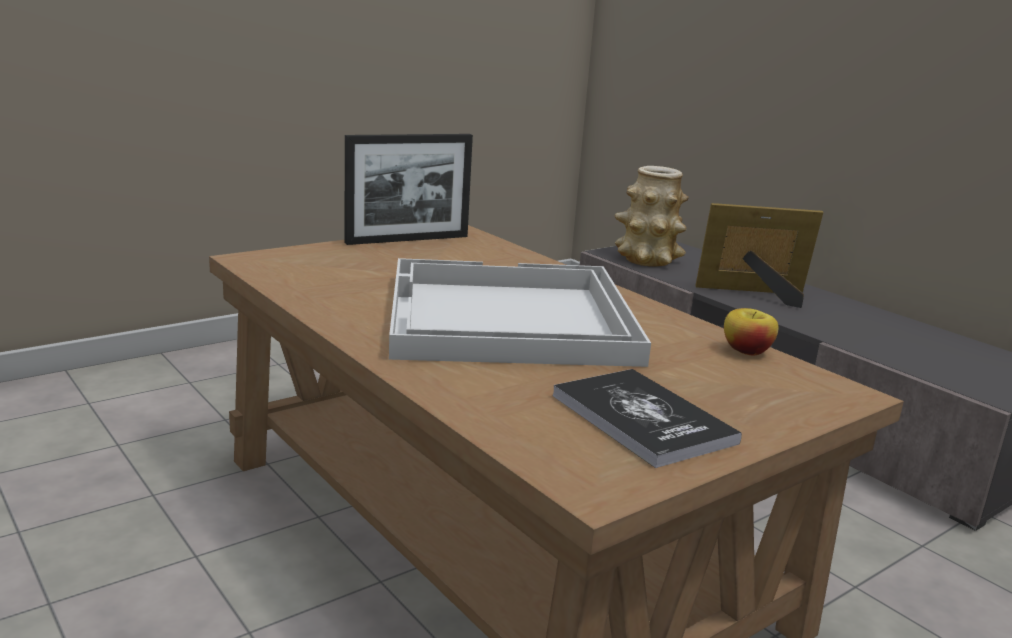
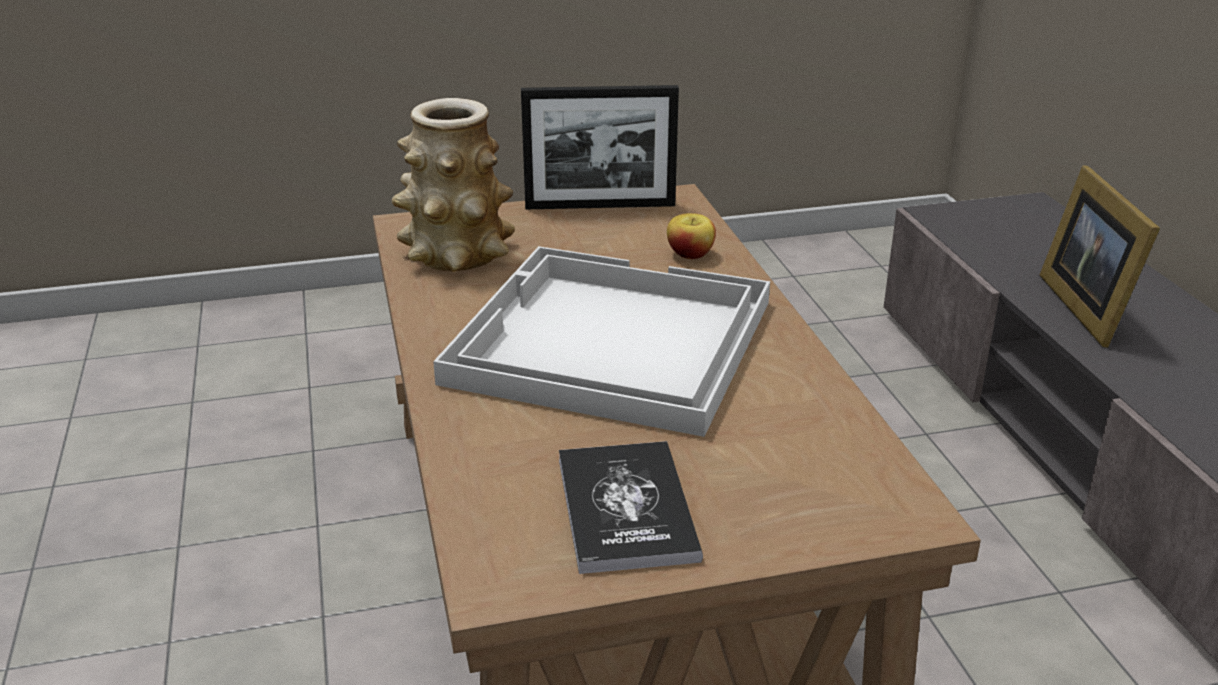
camera: 25 degrees right, 10 degrees up
vase [615,166,689,267] -> vase moved to [392,98,515,272]
picture frame [695,203,823,308] -> picture frame turned 120 degrees counterclockwise [1040,165,1160,348]
apple [724,308,779,355] -> apple moved to [667,213,716,259]

